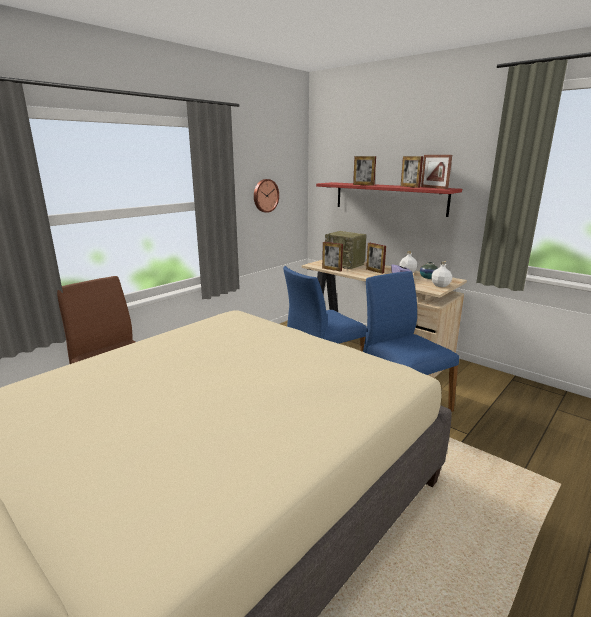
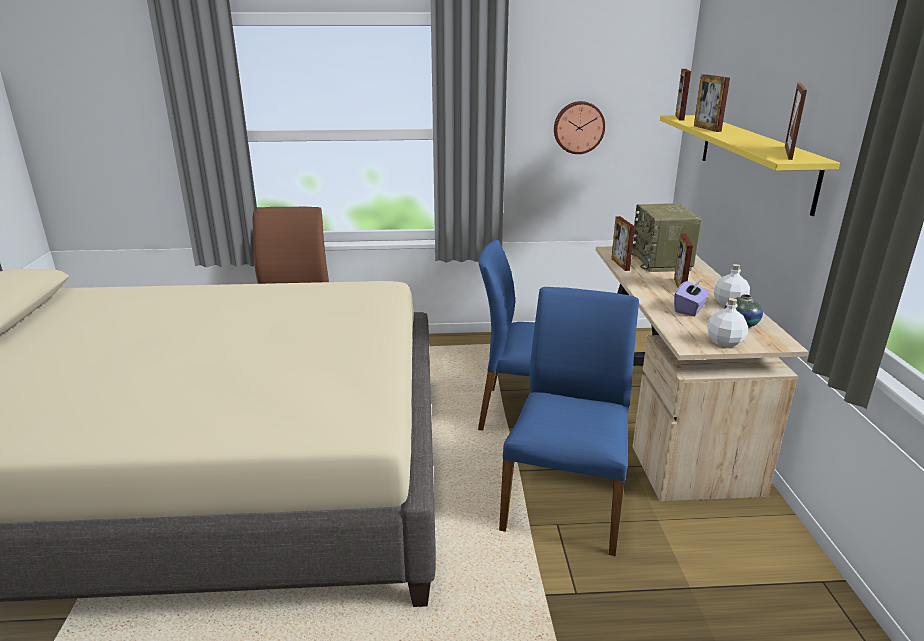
camera: 45 degrees right, 5 degrees up
red shelf [316,182,462,217] -> yellow shelf [660,115,840,216]
picture frame [401,156,423,188] -> picture frame moved to [675,69,691,121]

